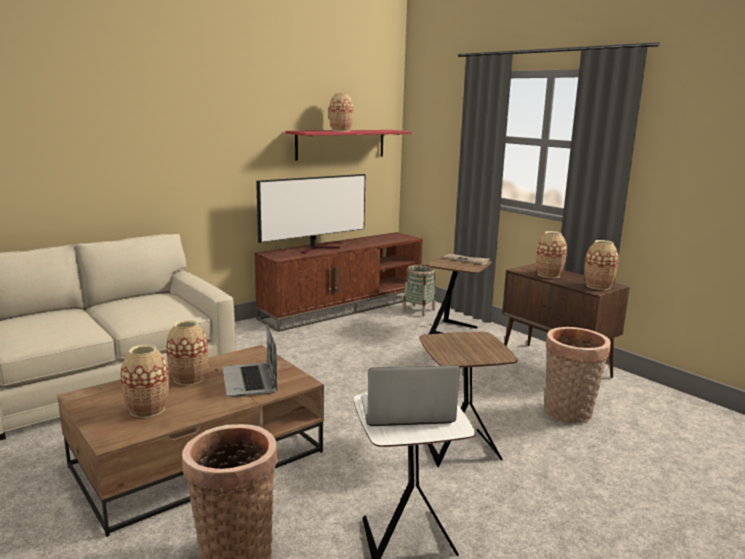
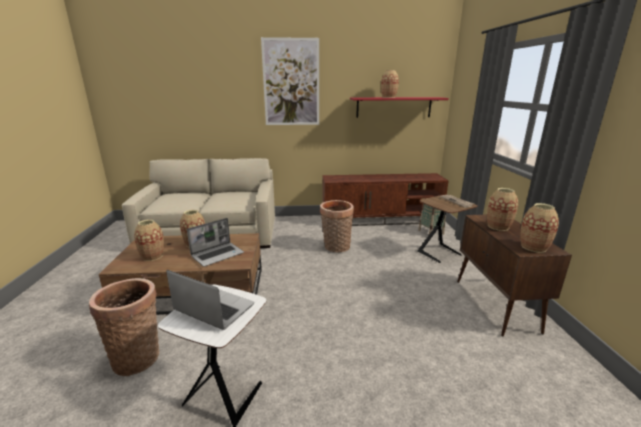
camera: 35 degrees right, 5 degrees up
laptop [222,323,278,397] -> laptop turned 150 degrees counterclockwise [187,218,244,267]
television [256,174,365,254] -> none
brown side table [419,332,518,467] -> none
basket [544,327,611,424] -> basket moved to [320,200,354,253]
none -> picture [261,37,319,125]

